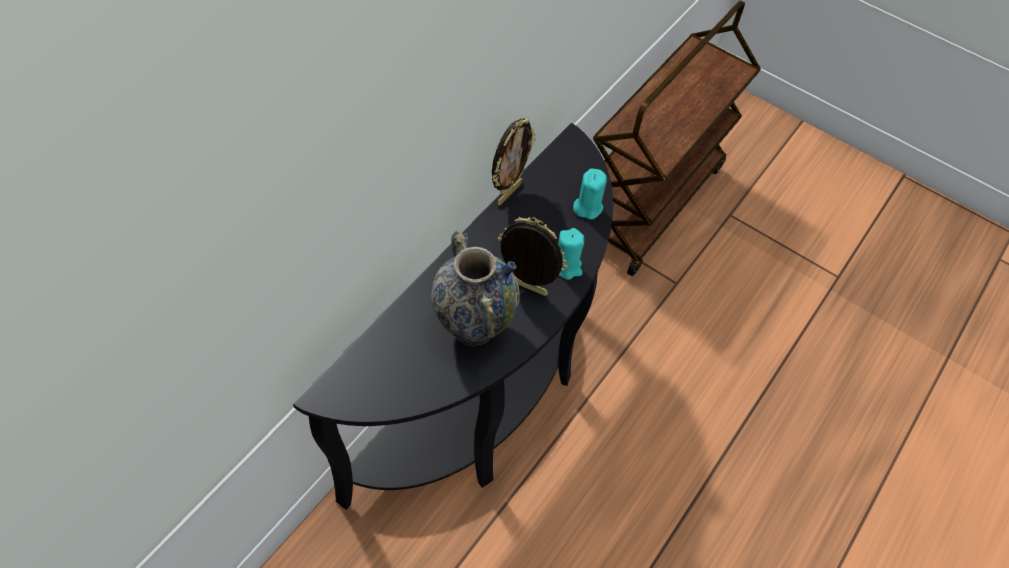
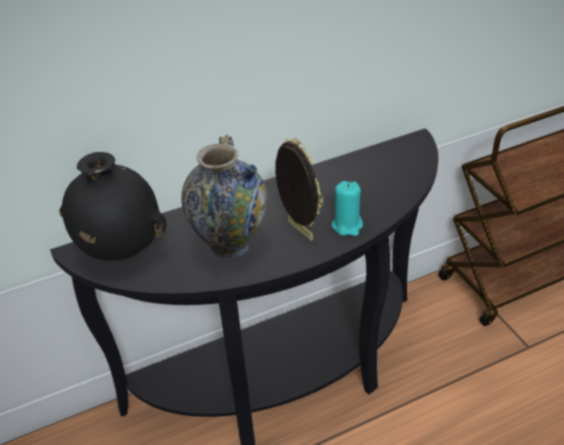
camera: 35 degrees right, 15 degrees down
picture frame [492,118,536,205] -> none
turquoise candle [573,168,607,220] -> none
none -> black vase [59,152,167,260]

